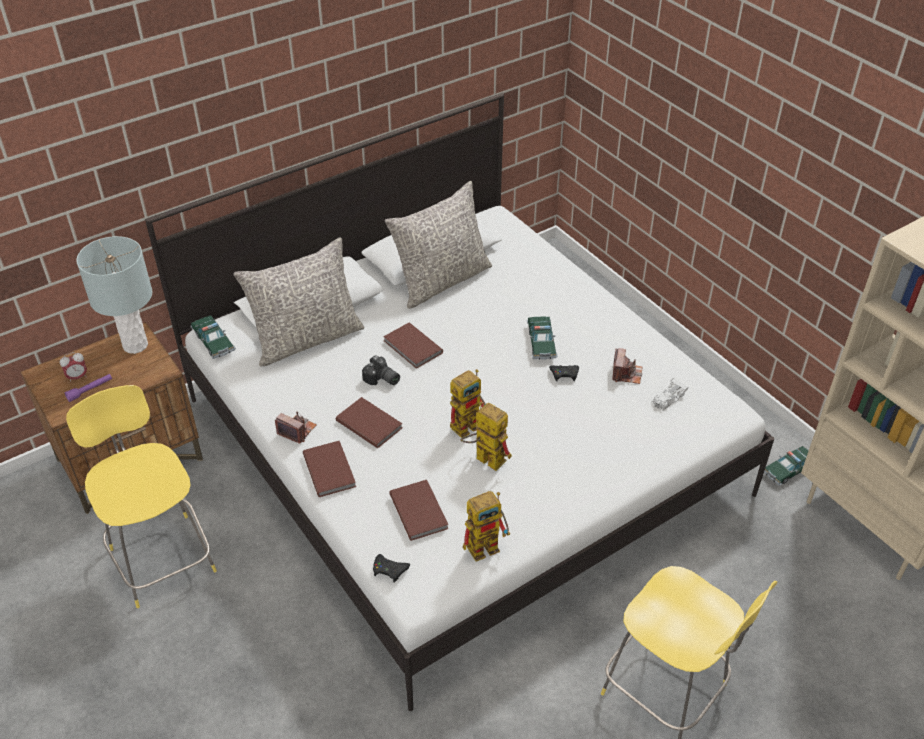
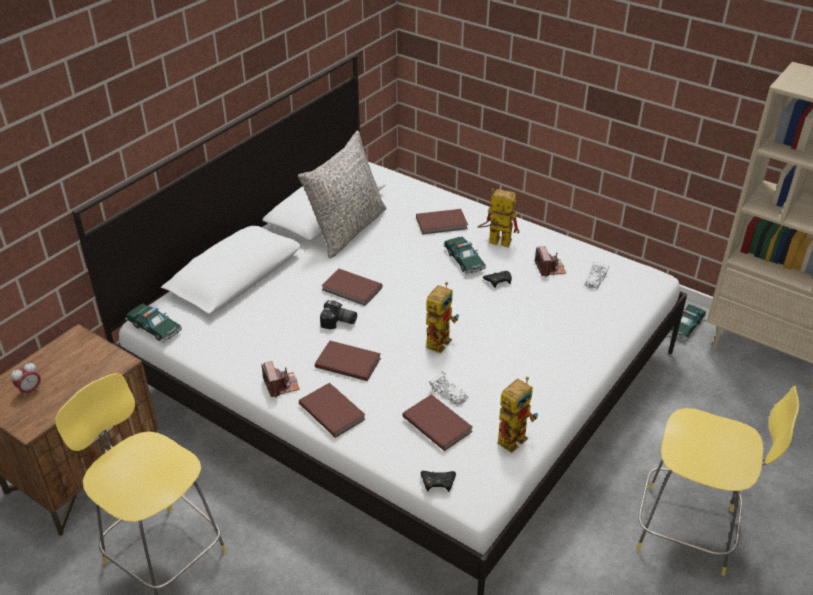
camera: 20 degrees left, 5 degrees down
purple flashlight [64,374,112,402] -> none
grey table lamp [76,236,152,354] -> none
grey pillow [233,237,364,366] -> none
camera [275,411,317,444] -> camera turned 60 degrees clockwise [262,361,300,398]
toy robot [461,402,512,471] -> toy robot moved to [478,189,520,248]
none -> brown book [416,209,468,235]
none -> white toy car [429,372,469,406]

